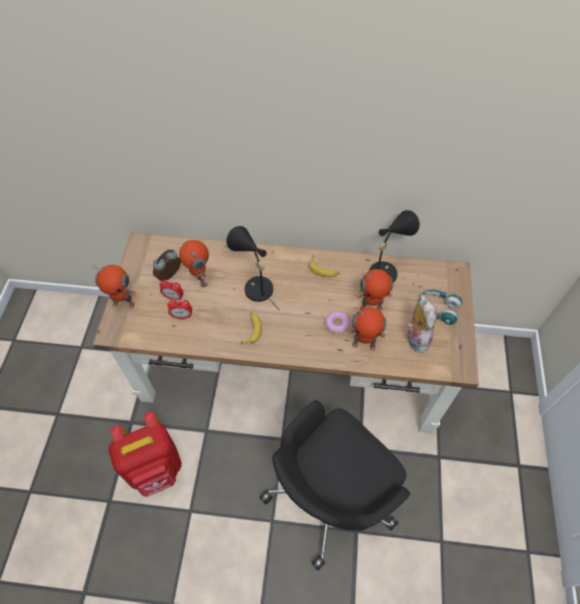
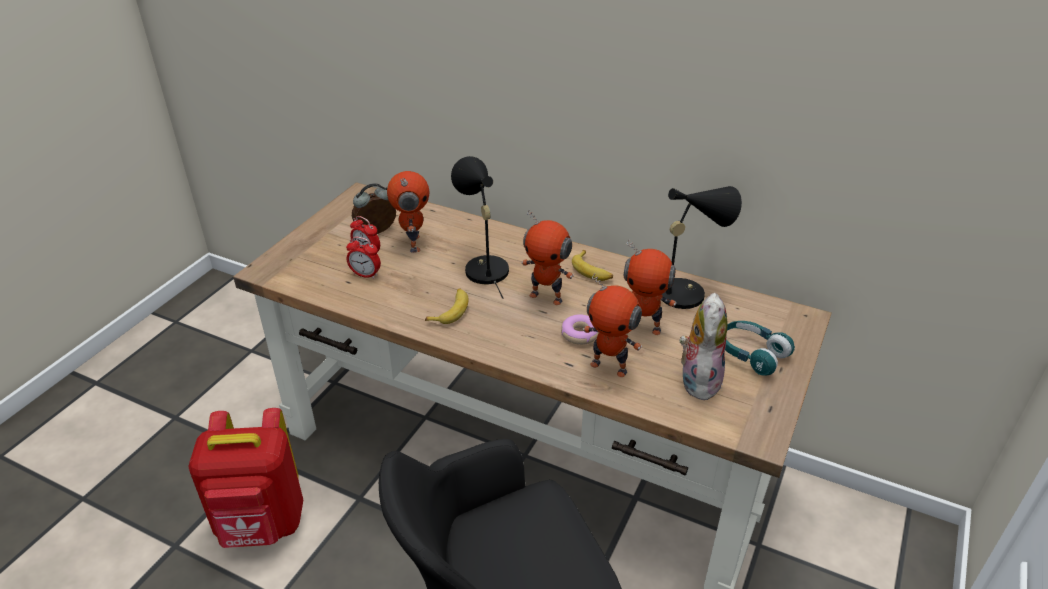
camera: 20 degrees right, 20 degrees down
toy robot [92,264,136,308] -> toy robot moved to [521,209,574,305]

